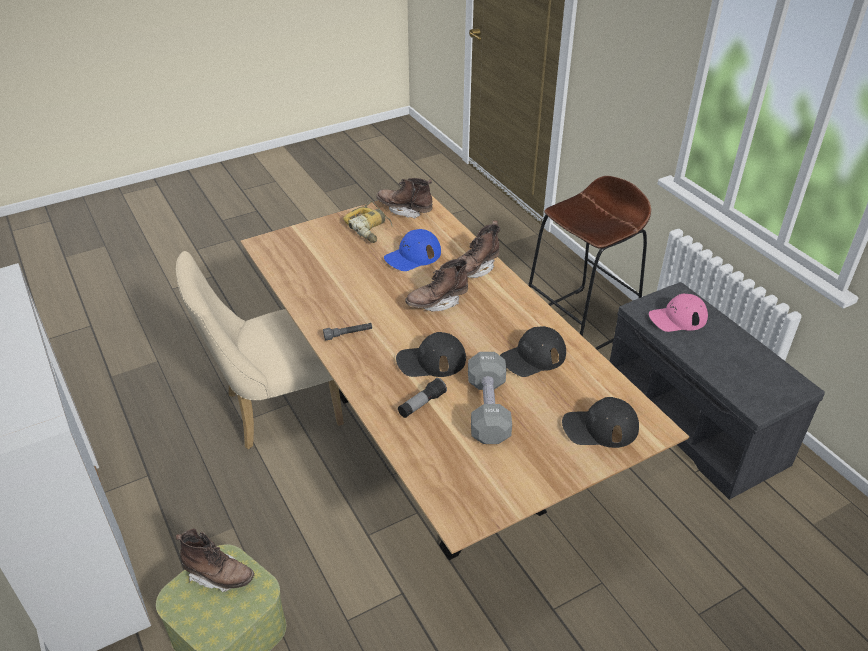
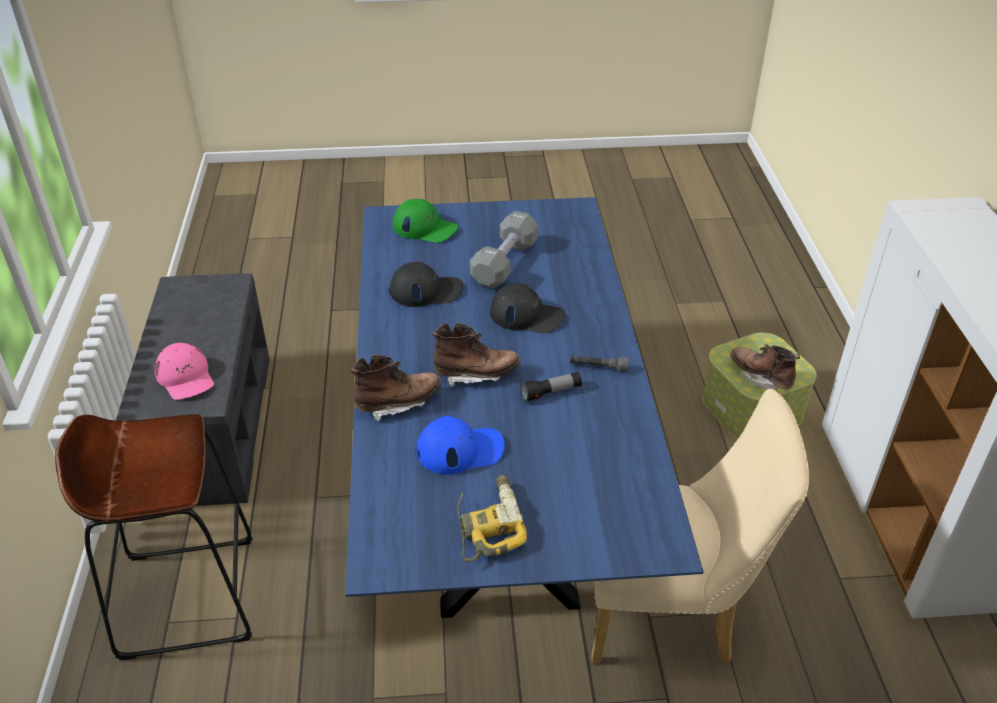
camera: 155 degrees left, 0 degrees up
brown dining table [240,195,689,560] -> blue dining table [345,197,704,618]
brown boot [376,178,433,218] -> none
flashlight [398,378,447,418] -> flashlight moved to [520,372,582,402]
black cap [562,397,639,448] -> green cap [393,199,458,243]
pink cap [649,294,708,332] -> pink cap turned 45 degrees clockwise [154,343,214,400]

